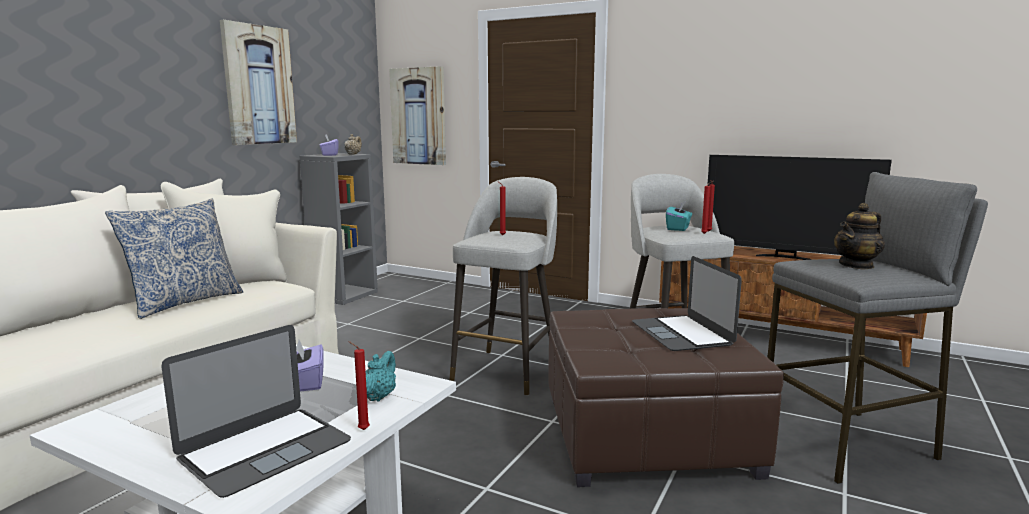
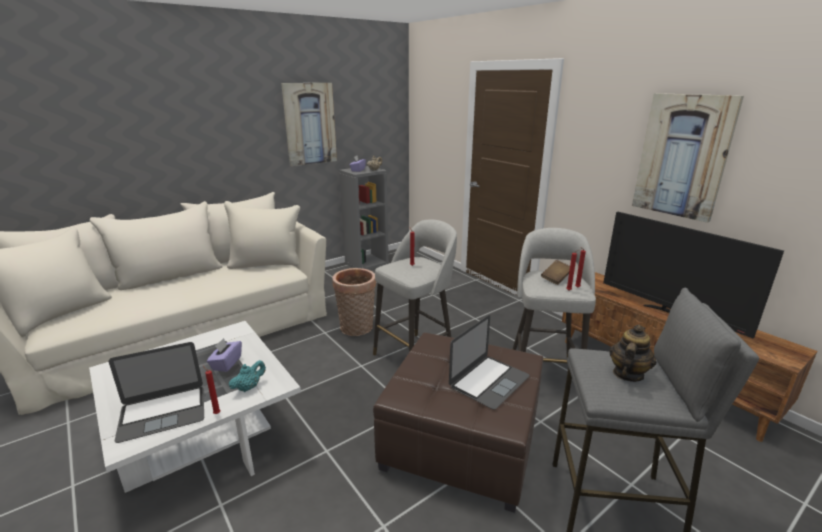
camera: 25 degrees right, 10 degrees up
pillow [105,198,243,319] -> none
picture [389,66,446,165] -> picture moved to [632,93,744,223]
laptop [632,256,742,351] -> laptop turned 150 degrees counterclockwise [449,315,530,410]
turquoise tissue box [666,202,692,231] -> brown book [541,260,570,285]
teapot [834,203,885,269] -> teapot turned 135 degrees clockwise [609,325,656,382]
none -> basket [333,268,376,336]

